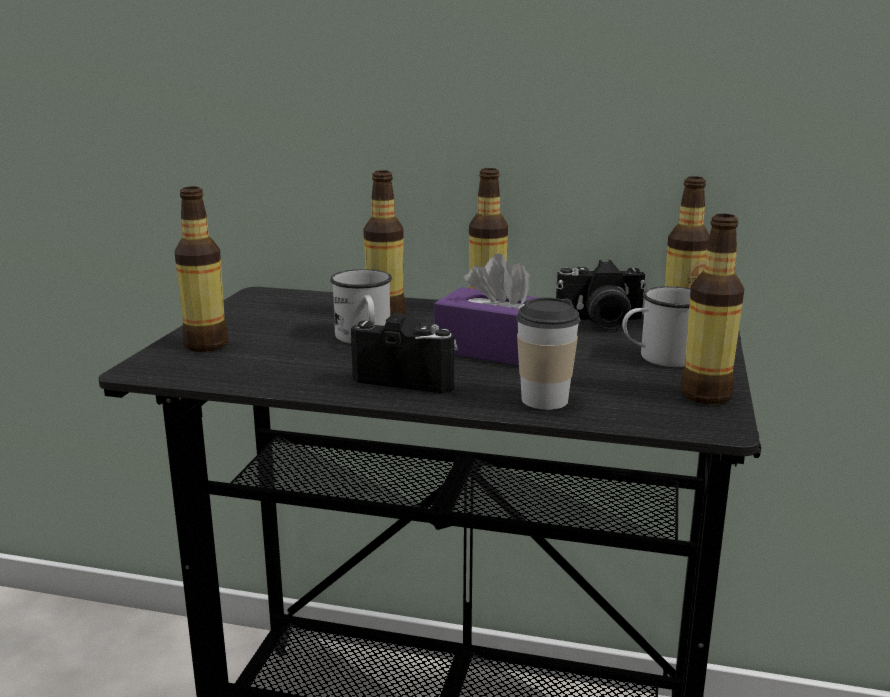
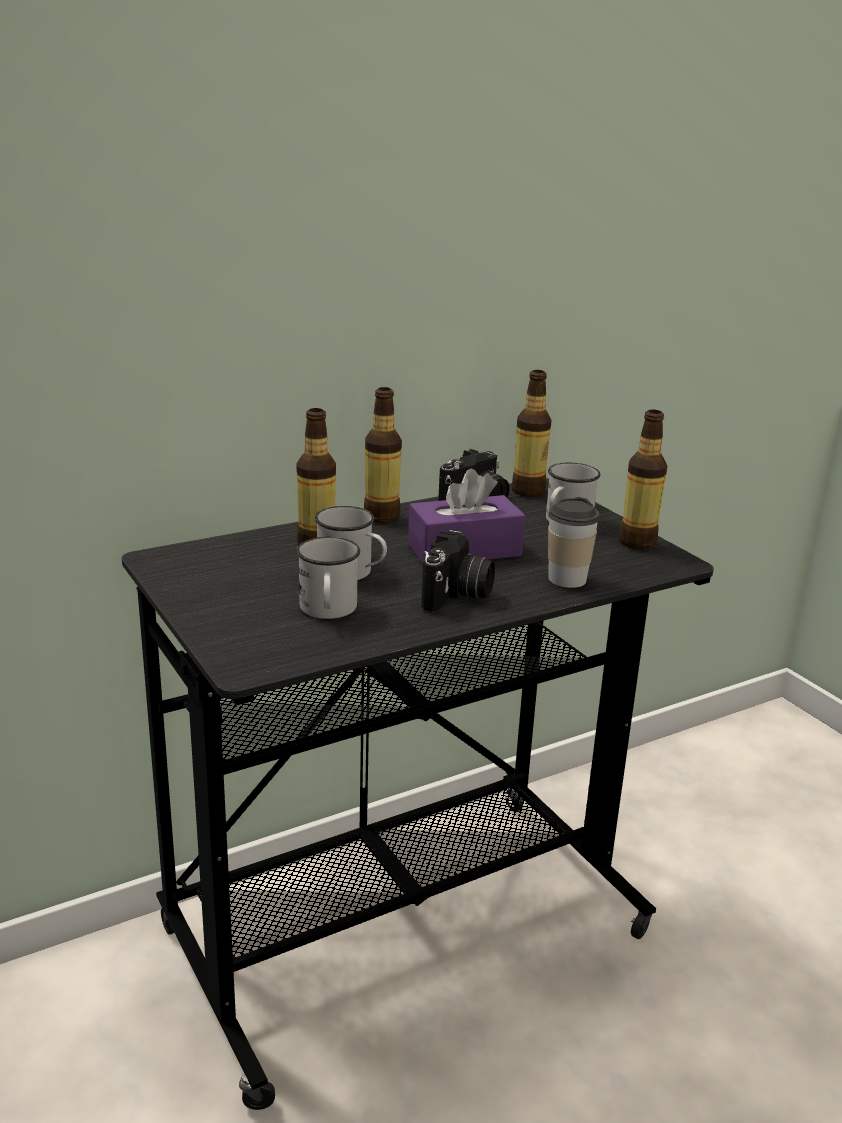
camera: 45 degrees left, 5 degrees up
bottle [174,187,228,352] -> none
camera [351,313,457,393] -> camera turned 135 degrees clockwise [421,529,495,612]
none -> white mug [296,537,360,619]

